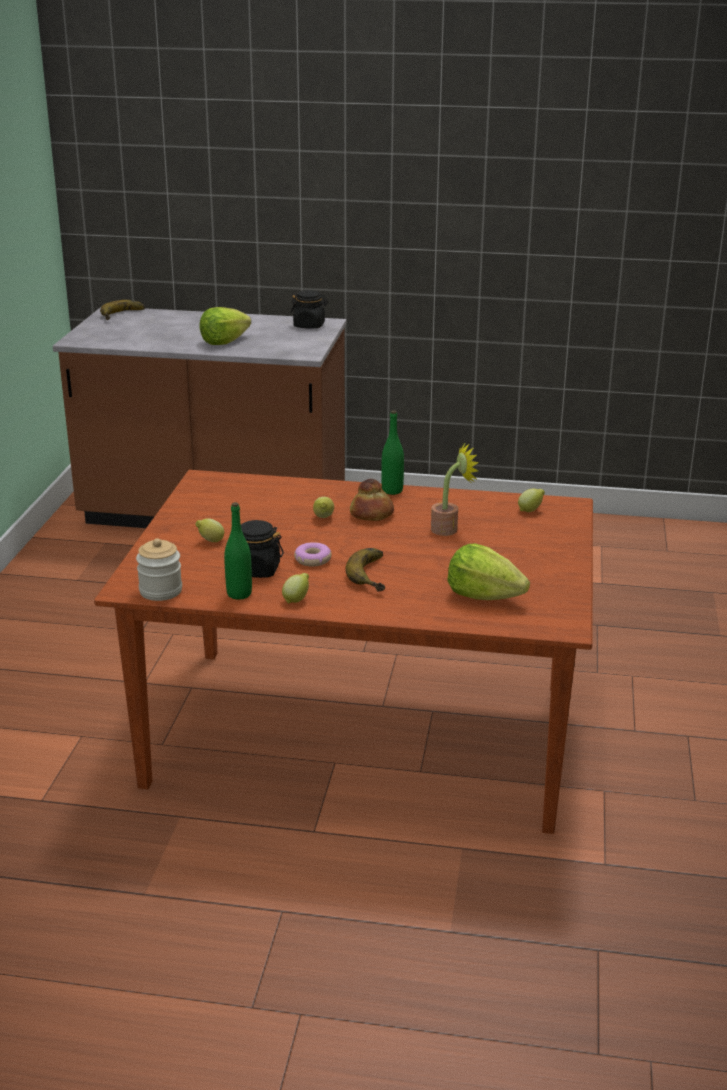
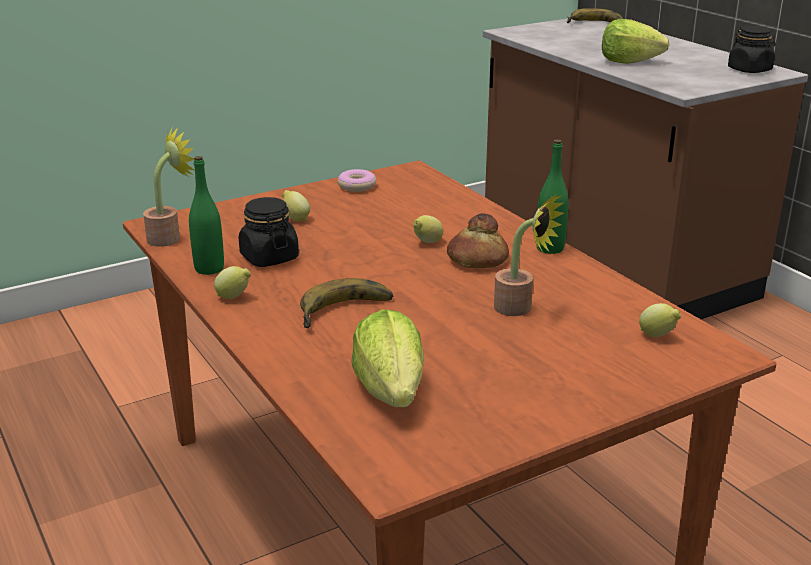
camera: 50 degrees right, 0 degrees up
jar [136,538,182,601] -> potted plant [143,127,194,247]
donut [294,542,331,567] -> donut moved to [338,169,376,192]

